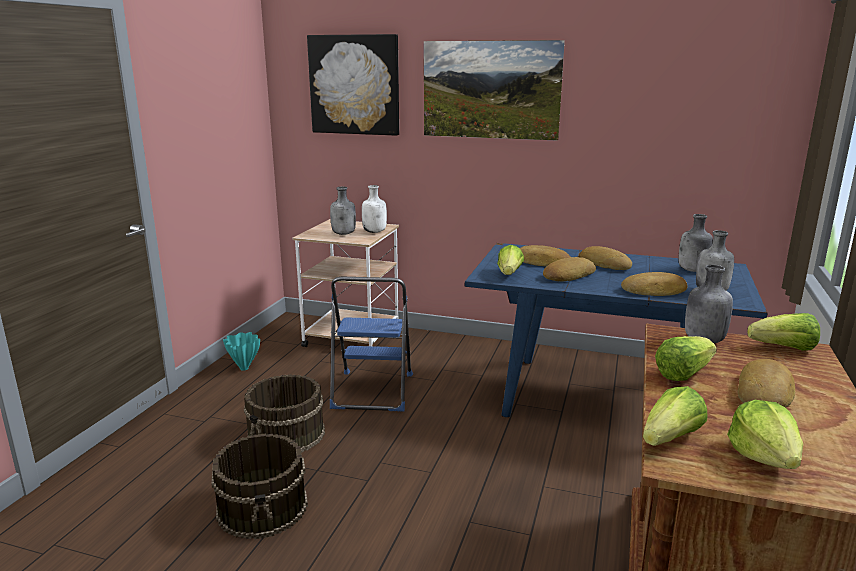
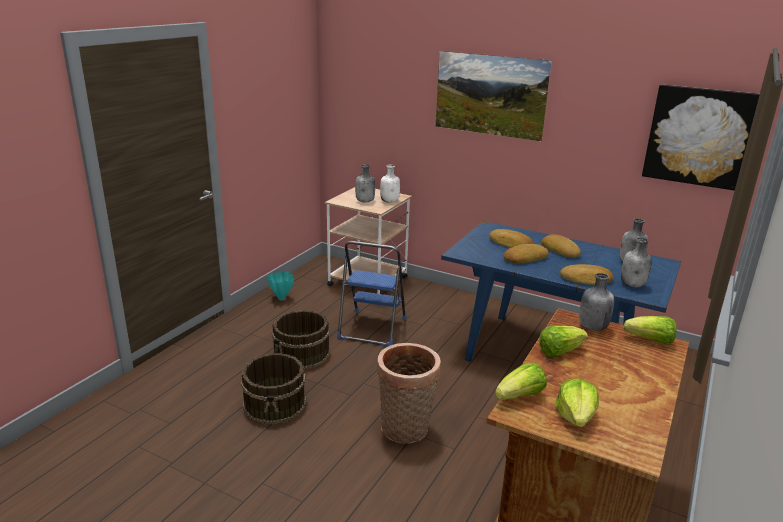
camera: 10 degrees right, 5 degrees up
picture [307,34,399,136] -> picture moved to [642,85,760,191]
lettuce [497,245,524,275] -> none
bread [738,359,795,408] -> none
none -> basket [377,343,441,444]

